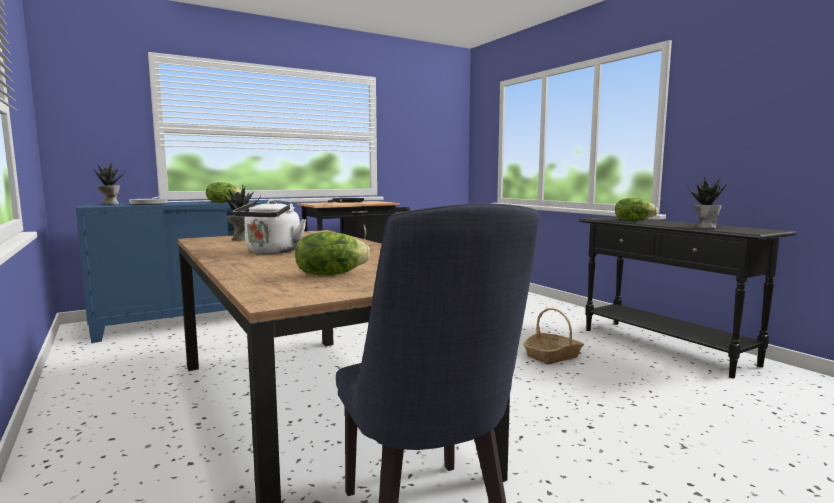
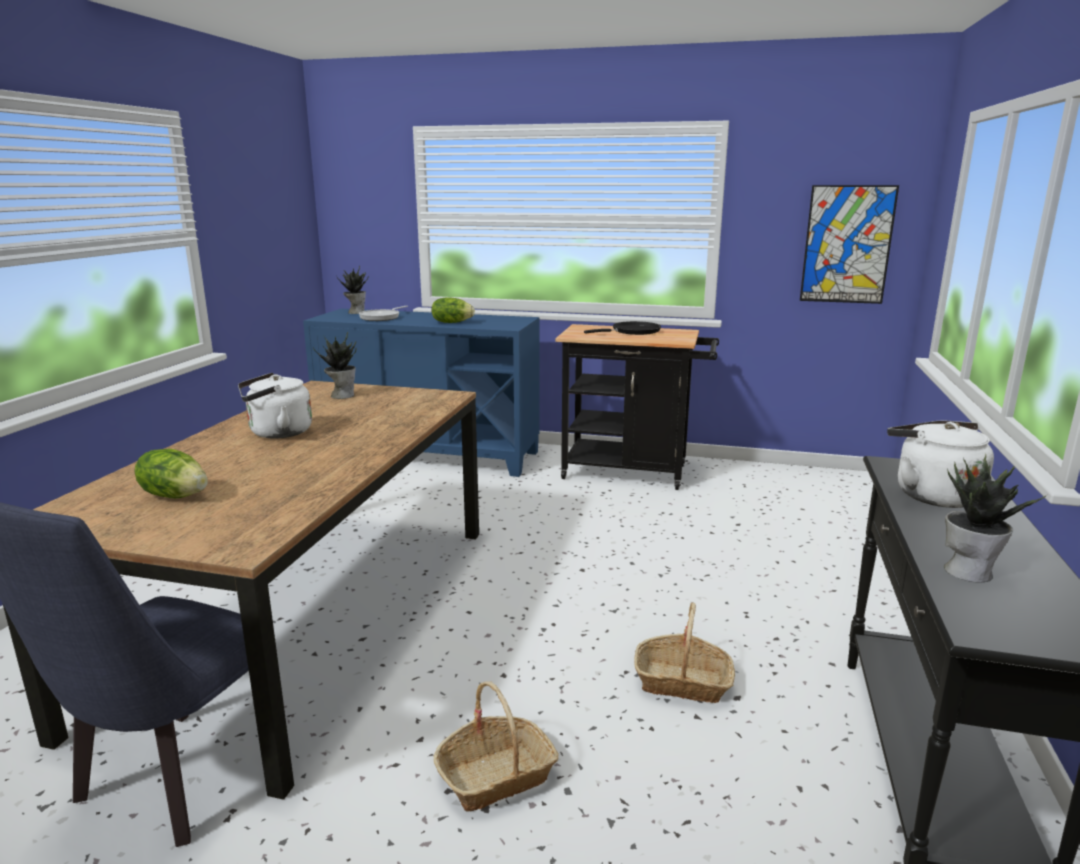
camera: 45 degrees right, 10 degrees up
lettuce [615,198,658,221] -> white kettle [887,420,994,508]
none -> basket [433,681,559,812]
none -> picture [800,185,899,304]

